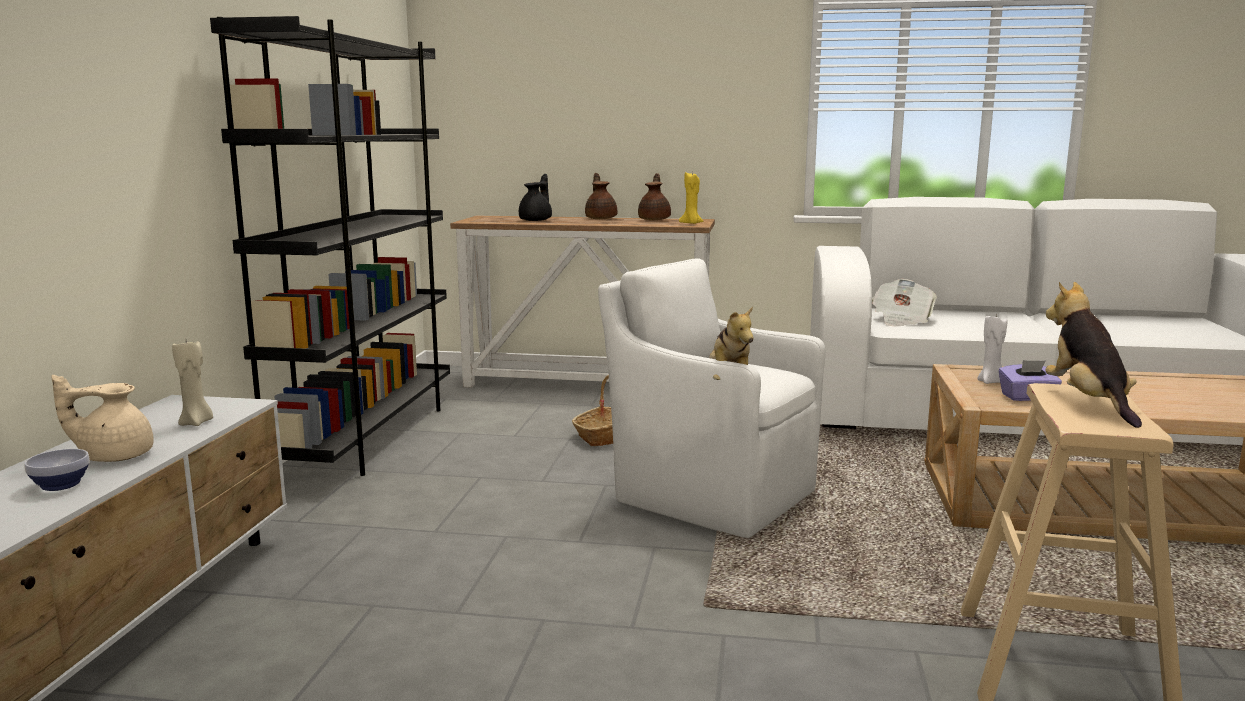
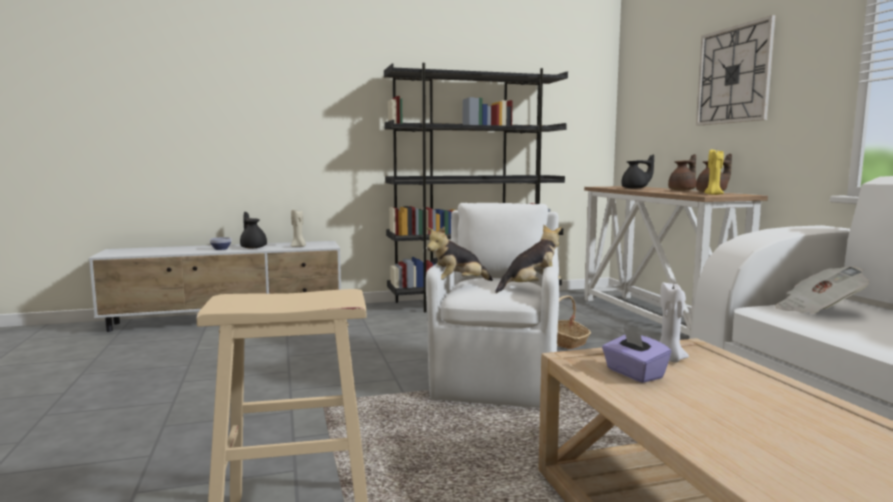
camera: 65 degrees right, 5 degrees down
beige teapot [51,375,154,462] -> black teapot [240,212,267,249]
plush toy [1045,282,1142,428] -> plush toy moved to [495,225,562,293]
none -> wall clock [696,15,776,126]

